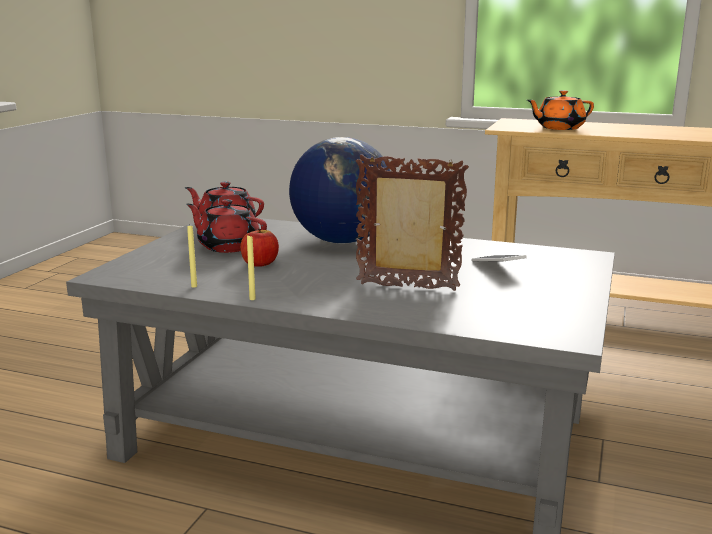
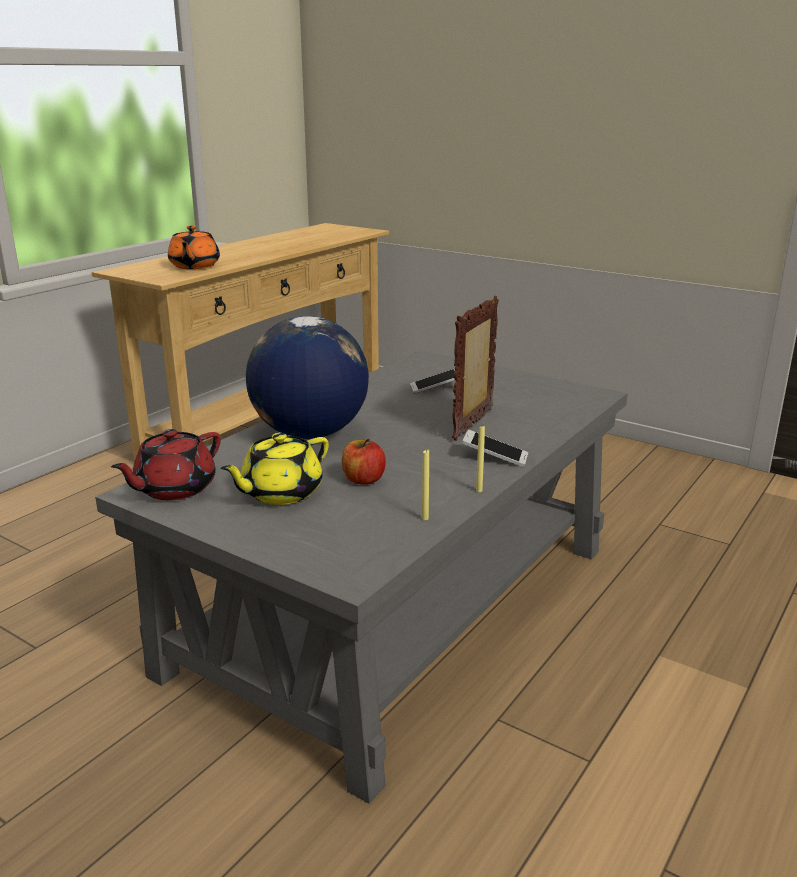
camera: 75 degrees left, 5 degrees up
red teapot [186,199,267,253] -> yellow teapot [220,433,329,505]
none -> phone [462,430,528,467]

